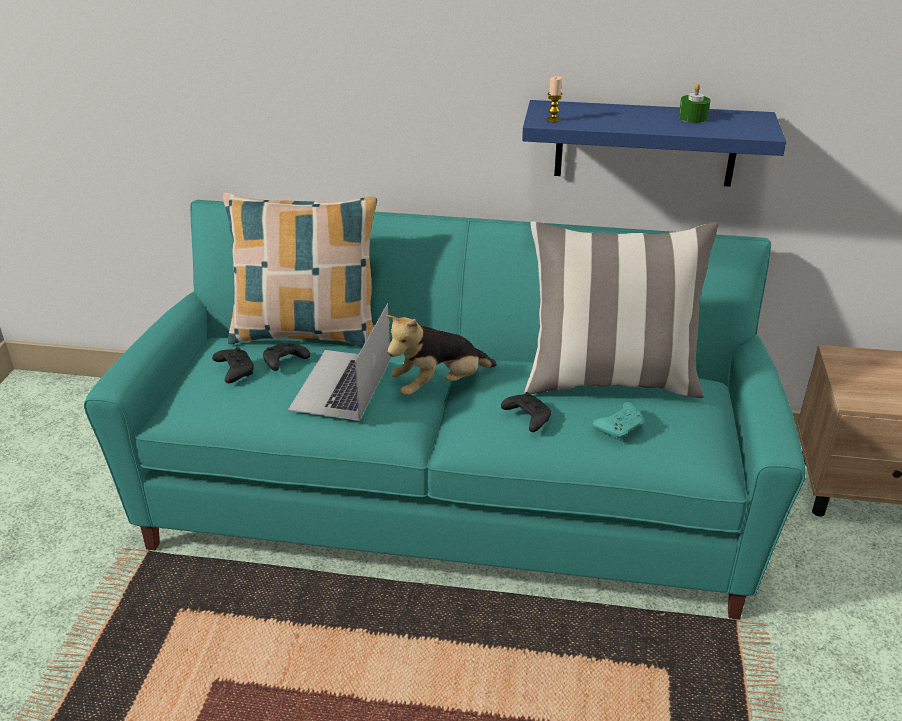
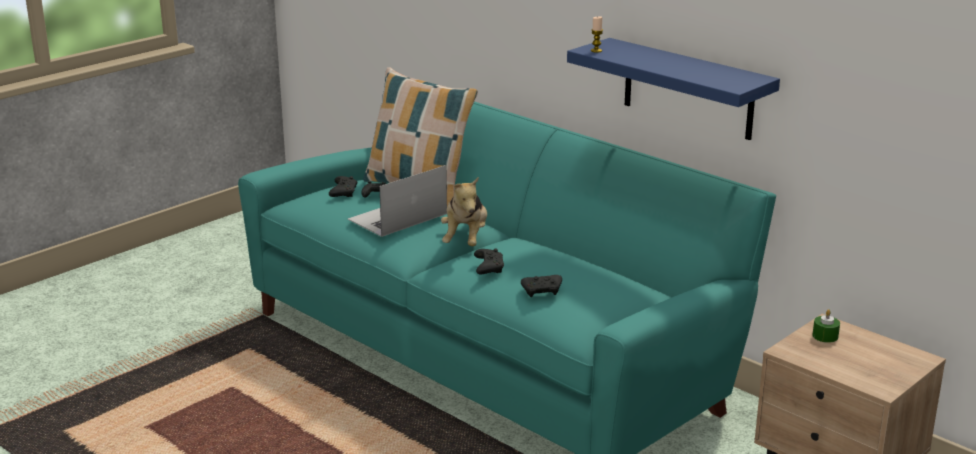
camera: 35 degrees right, 10 degrees down
plush toy [386,315,497,396] -> plush toy turned 90 degrees counterclockwise [441,176,487,246]
pillow [525,221,719,398] -> none
turquoise game controller [592,402,645,441] -> black game controller [521,275,562,297]
green candle [679,84,711,123] -> green candle moved to [812,309,840,343]

